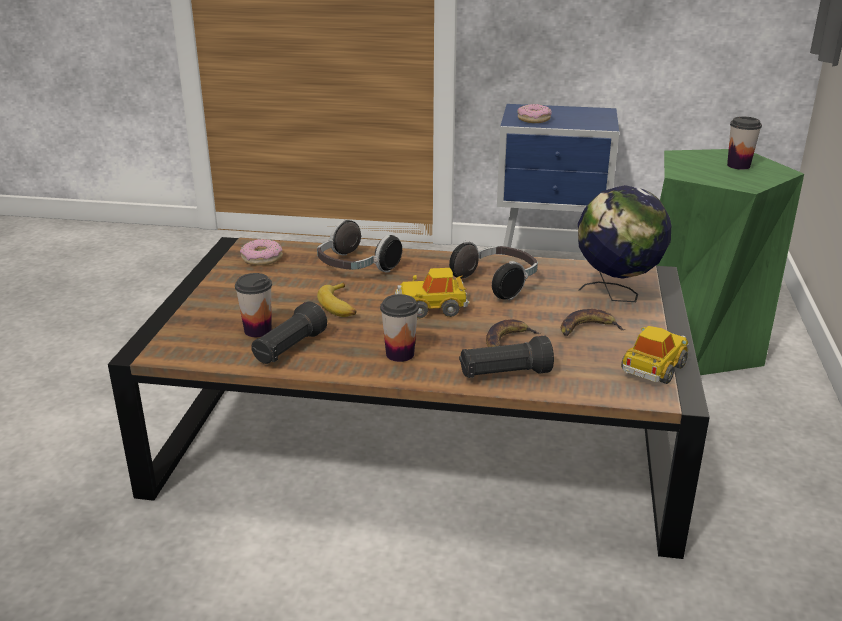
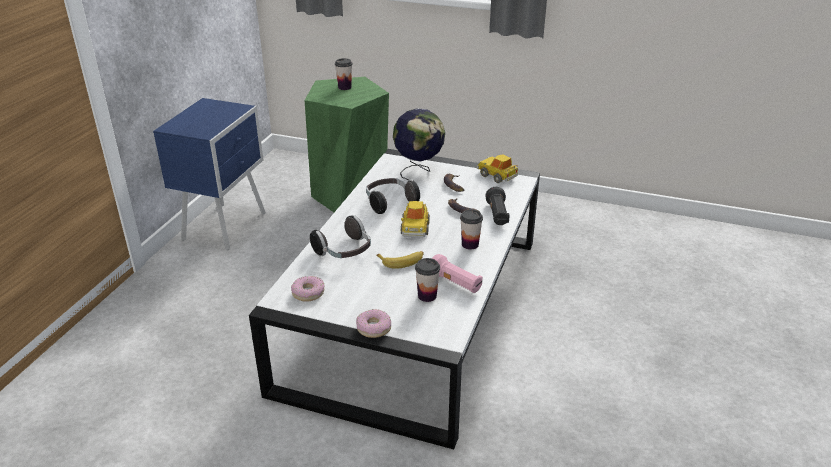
camera: 80 degrees left, 5 degrees up
brown coffee table [108,237,710,559] -> white coffee table [249,149,540,449]
black flashlight [252,301,327,364] -> pink flashlight [432,254,483,293]
donut [517,104,551,123] -> donut moved to [356,309,391,338]

